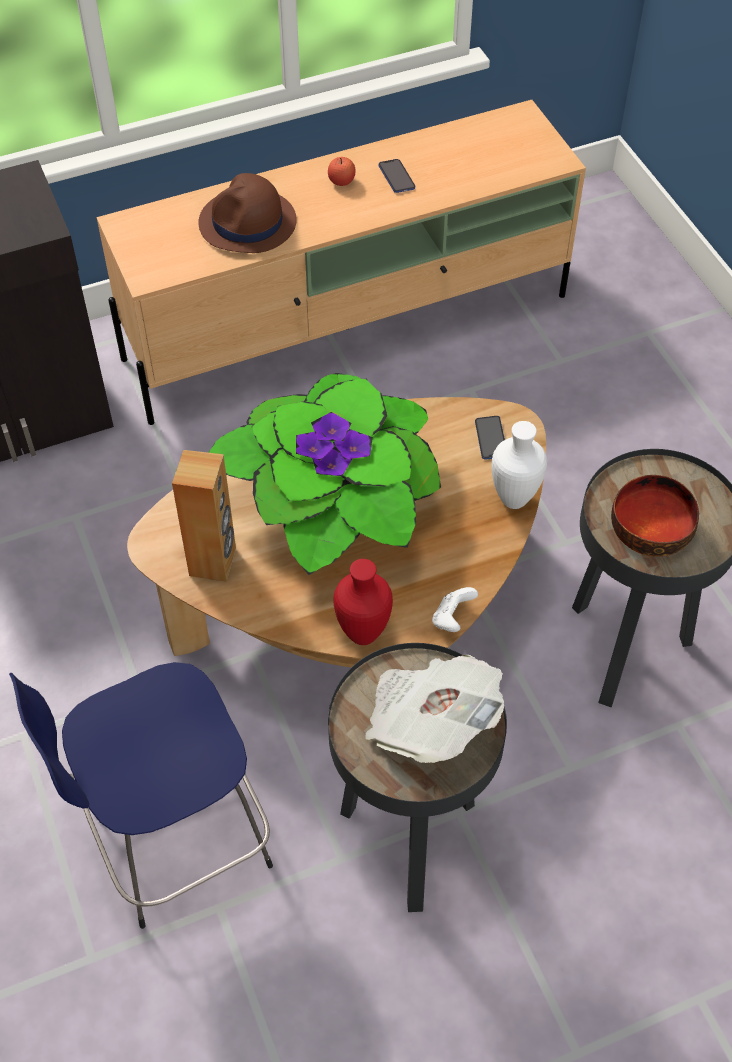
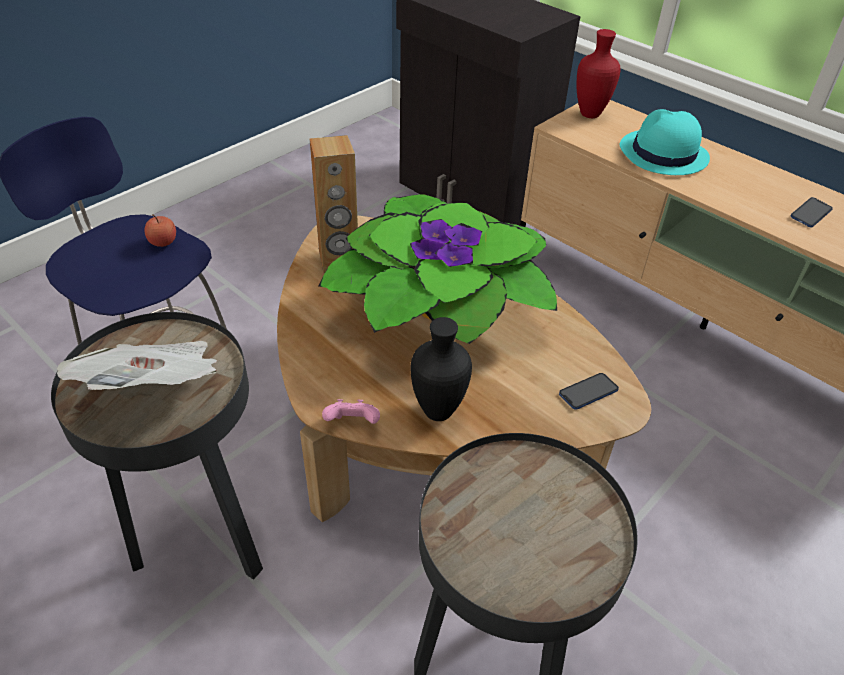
camera: 65 degrees right, 10 degrees down
brown hat [198,173,297,253] -> turquoise hat [620,109,710,175]
apple [328,157,356,186] -> apple moved to [145,214,176,247]
red vase [334,559,393,645] -> red vase moved to [577,29,621,118]
white game controller [432,587,478,632] -> pink game controller [322,399,380,424]
white vase [492,421,547,509] -> none
bowl [611,475,699,557] -> none
none -> black vase [410,317,472,421]

